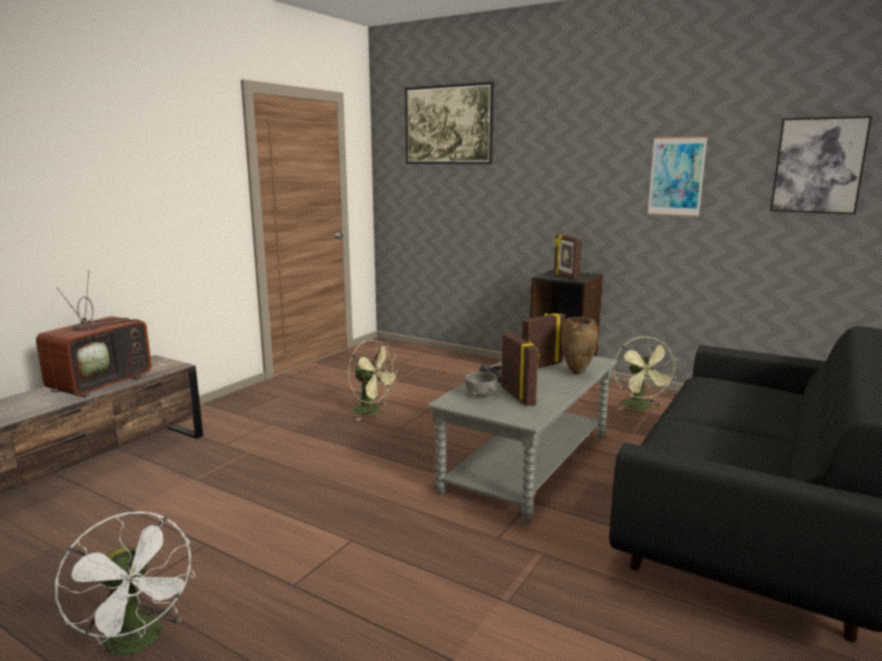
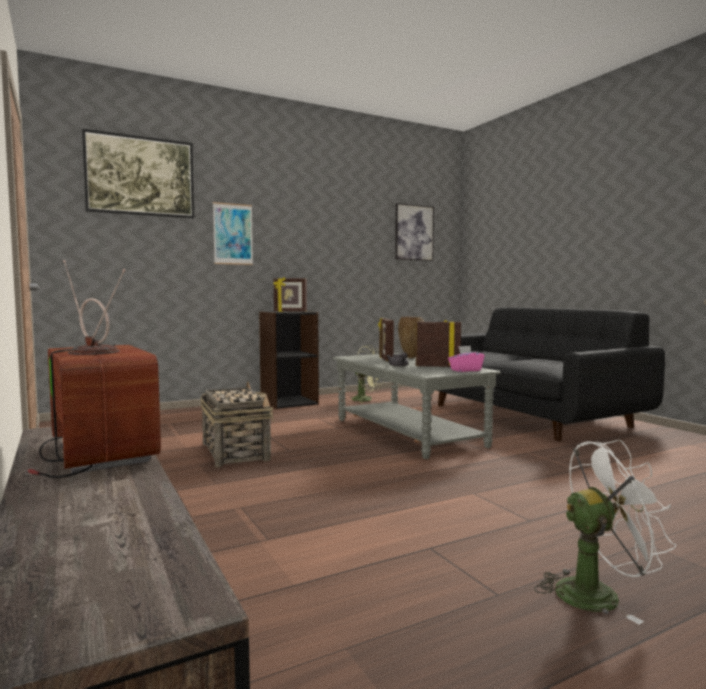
camera: 60 degrees left, 10 degrees down
green fan [348,340,401,420] -> basket [201,381,274,468]
grey bowl [465,371,497,397] -> none
picture [647,136,708,217] -> picture moved to [213,202,253,265]
none -> pink tissue box [448,346,484,372]

